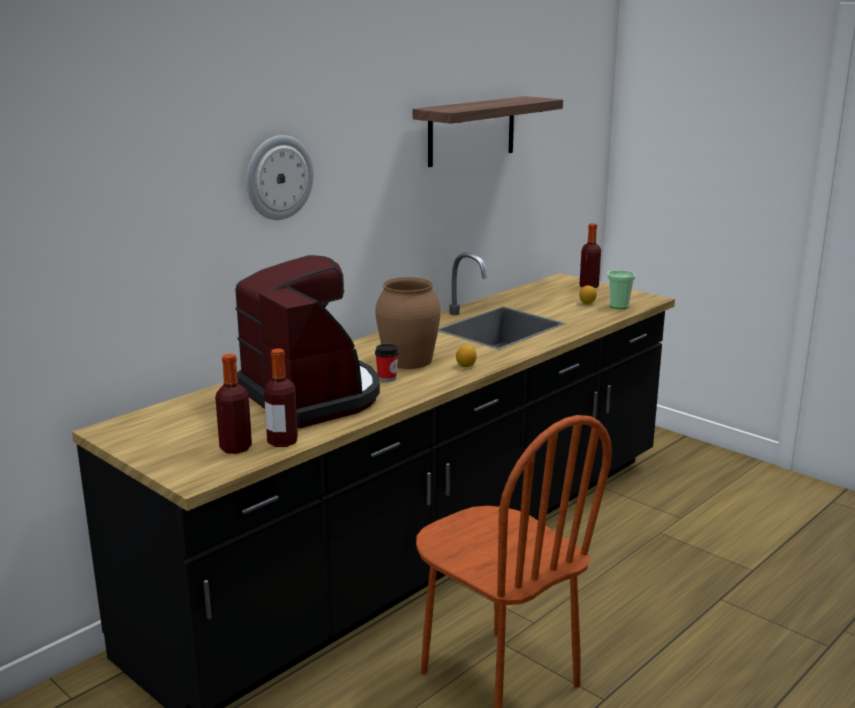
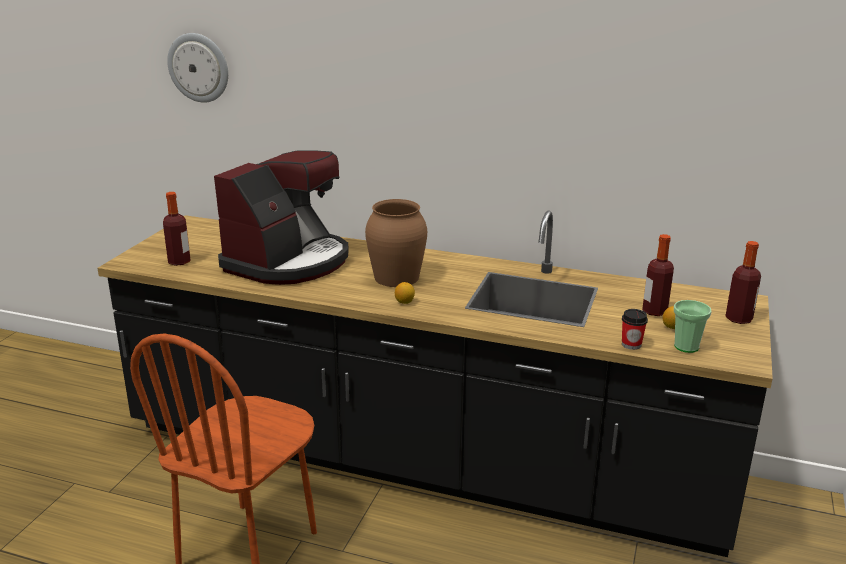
camera: 65 degrees right, 5 degrees up
wall clock [246,135,314,220] -> wall clock moved to [167,33,228,103]
bottle [264,349,298,447] -> bottle moved to [642,234,674,316]
cup [375,344,399,382] -> cup moved to [622,309,648,350]
shelf [413,96,563,167] -> none

